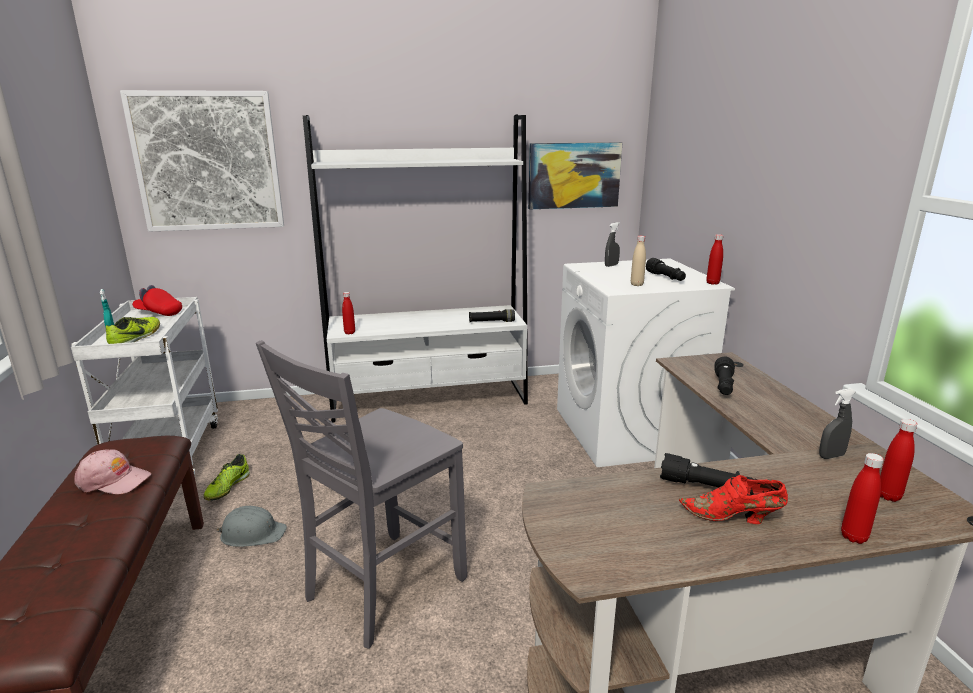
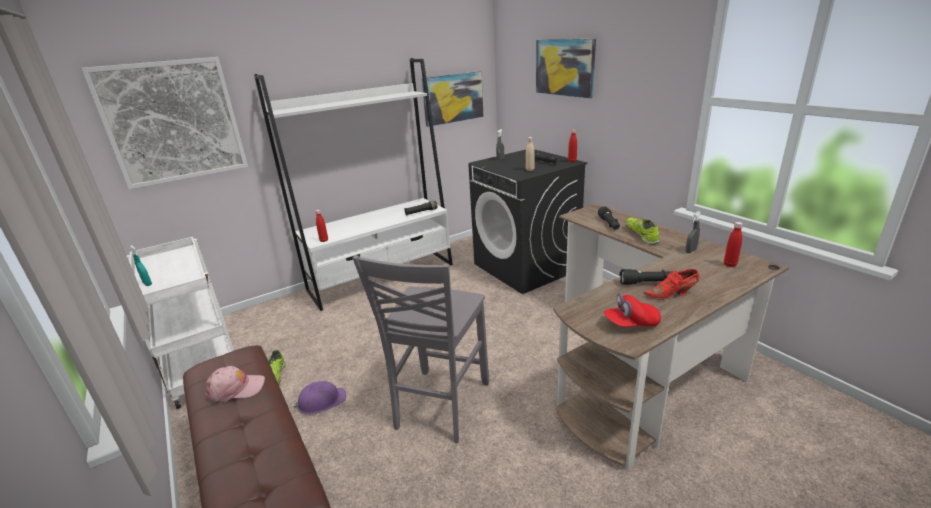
camera: 20 degrees left, 5 degrees up
shoe [106,317,160,344] -> shoe moved to [626,218,659,245]
red cap [132,285,182,316] -> red cap moved to [604,293,661,327]
grey hard hat [216,506,287,547] -> purple hard hat [294,381,346,415]
white washing machine [557,258,735,467] -> black washing machine [468,149,587,294]
red bottle [841,453,884,544] -> none
none -> picture [536,39,596,98]

